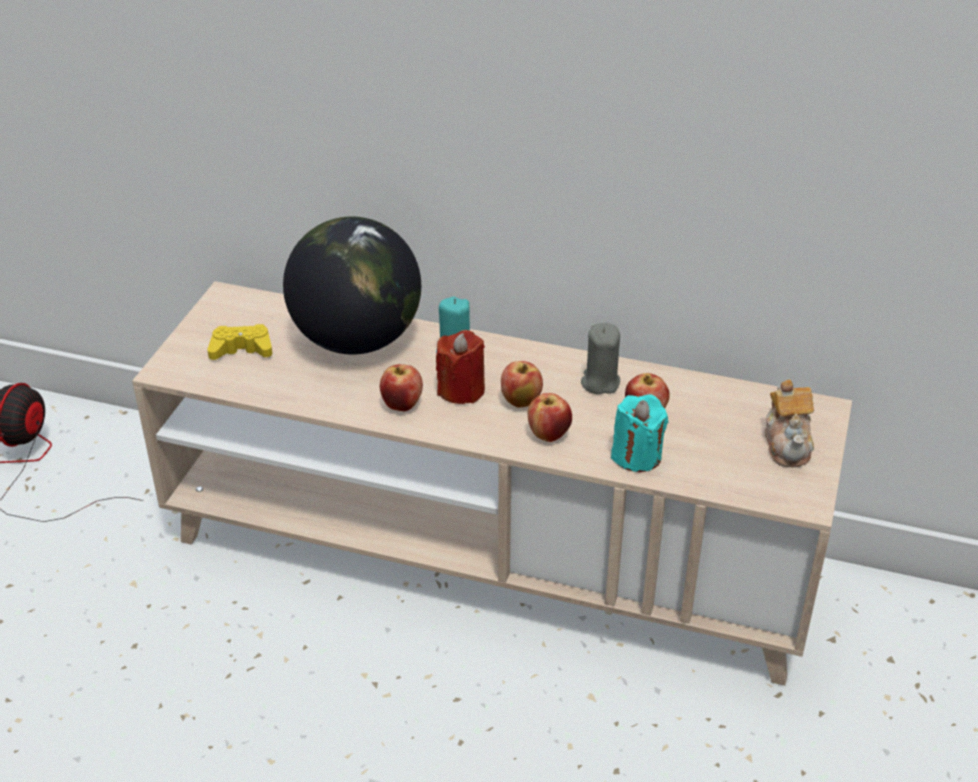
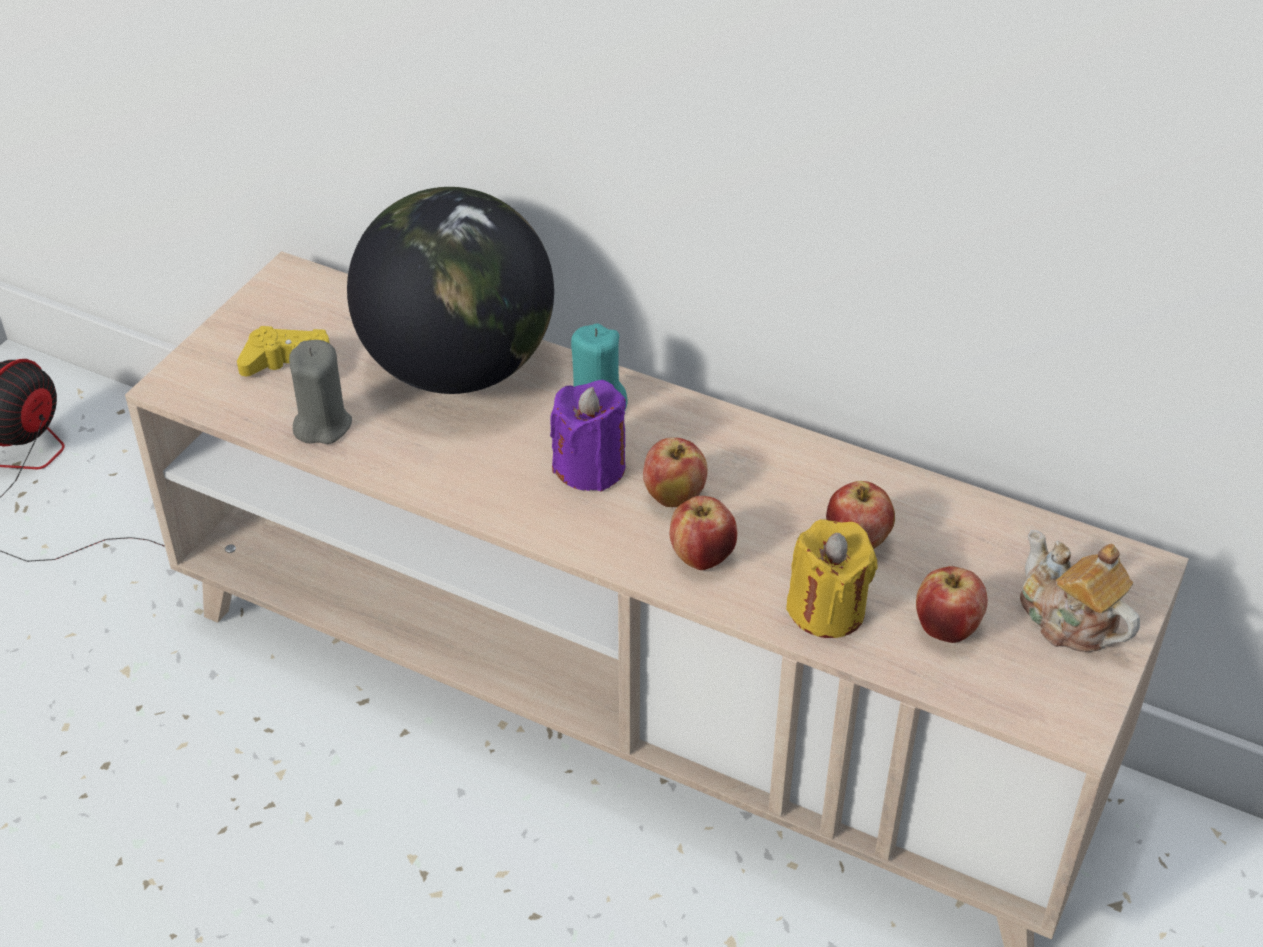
camera: 10 degrees right, 5 degrees up
apple [380,364,423,411] -> apple moved to [916,566,988,643]
red candle [436,330,485,404] -> purple candle [550,380,626,491]
grey candle [581,323,620,394] -> grey candle moved to [289,340,352,444]
turquoise candle [611,394,668,472] -> yellow candle [786,519,877,638]
teapot [765,379,814,467] -> teapot turned 135 degrees clockwise [1020,530,1140,652]

